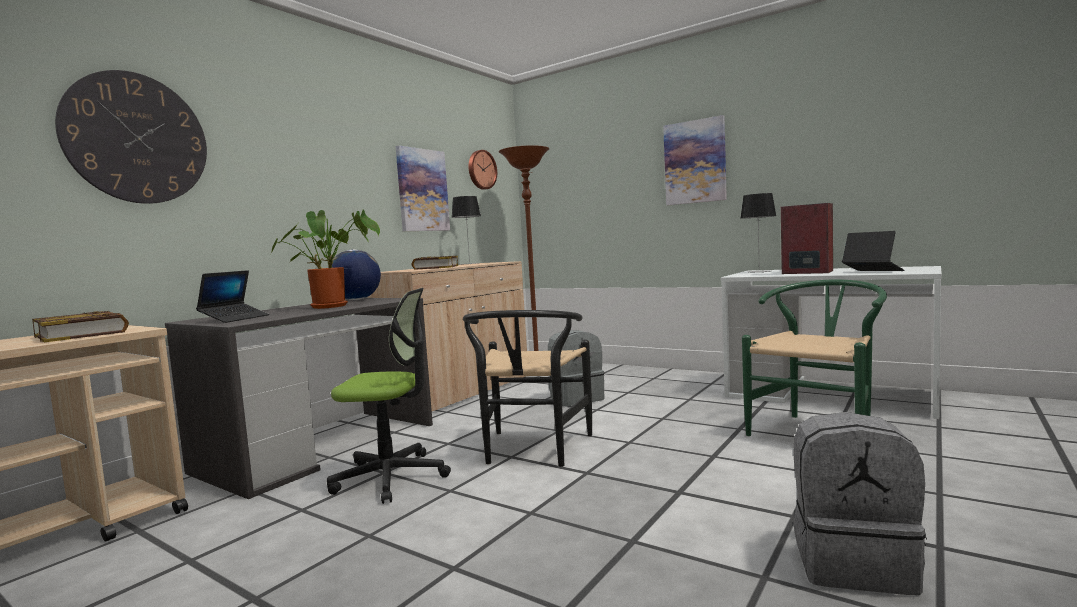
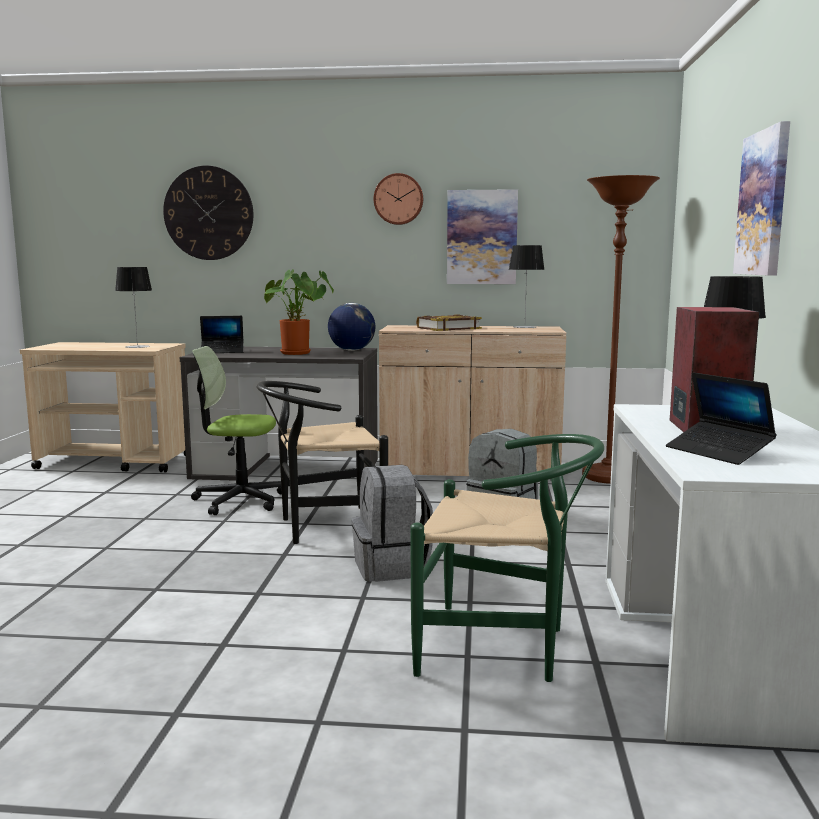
camera: 60 degrees right, 5 degrees up
book [32,311,129,342] -> table lamp [115,267,152,348]
office chair [327,288,451,504] -> office chair turned 120 degrees clockwise [191,346,282,515]
wall clock [469,150,497,190] -> wall clock moved to [374,173,423,225]
grey backpack [793,412,927,595] -> grey backpack moved to [352,465,433,582]
laptop [842,231,905,271] -> laptop turned 120 degrees clockwise [666,372,777,465]

